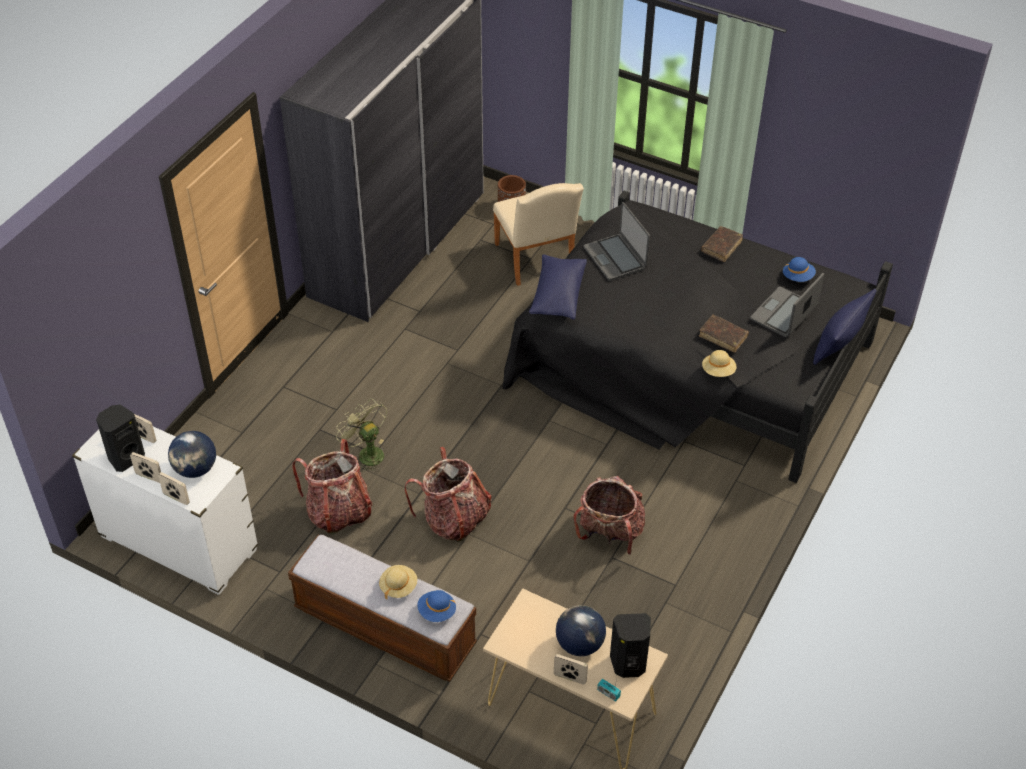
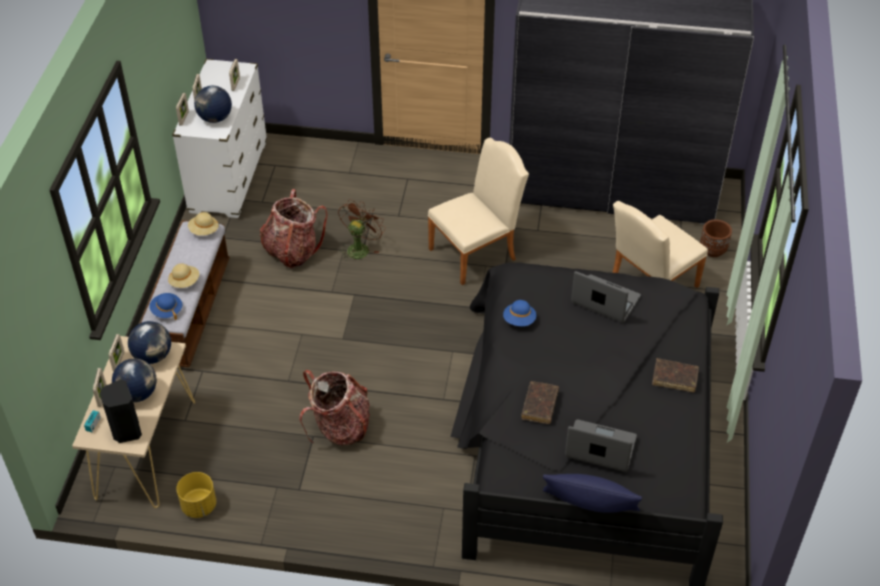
camera: 70 degrees right, 0 degrees up
black speaker [96,405,145,472] -> none
green fan [336,398,387,472] -> brown fan [338,200,384,261]
backpack [405,447,492,542] -> none
blue pillow [529,254,587,320] -> none
laptop [584,202,650,281] -> laptop turned 75 degrees clockwise [571,271,641,323]
beige hat [702,350,737,377] -> beige hat moved to [188,212,219,236]
blue hat [783,257,816,282] -> blue hat moved to [503,300,536,326]
none -> picture frame [108,334,124,372]
none -> globe [128,321,171,364]
none -> yellow planter [176,472,216,518]
none -> beige chair [428,138,529,285]

